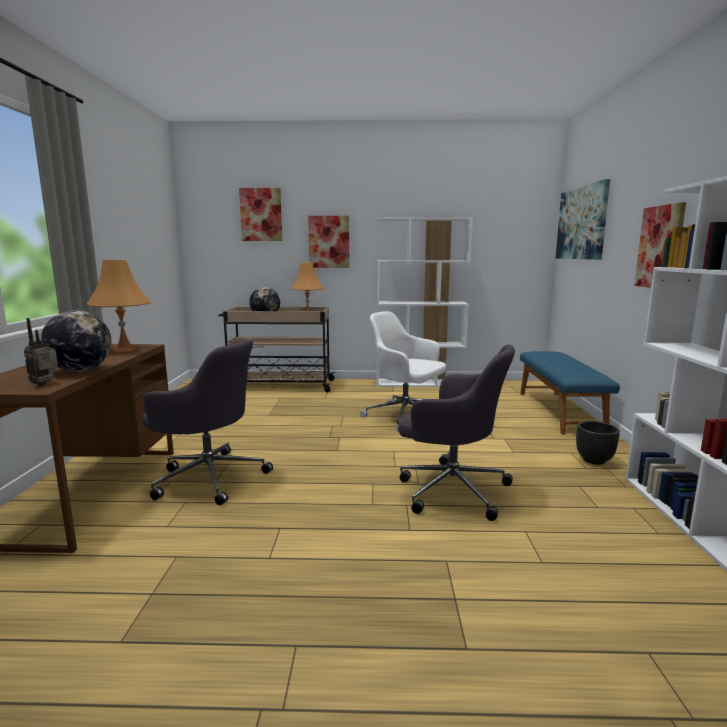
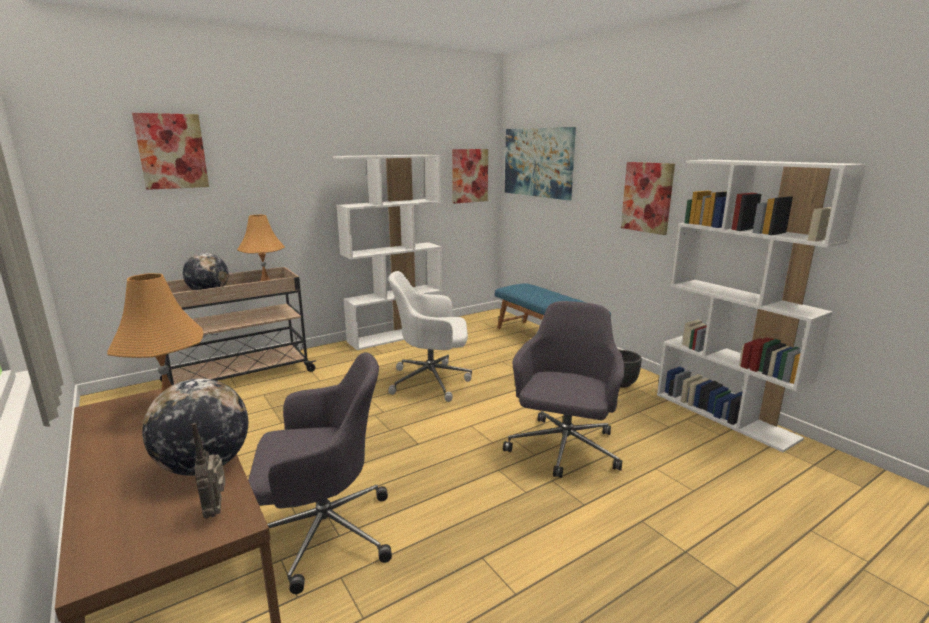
camera: 35 degrees left, 5 degrees up
picture [308,216,349,268] -> picture moved to [452,149,488,204]
grey office chair [398,344,515,521] -> grey office chair turned 60 degrees counterclockwise [503,301,625,478]

